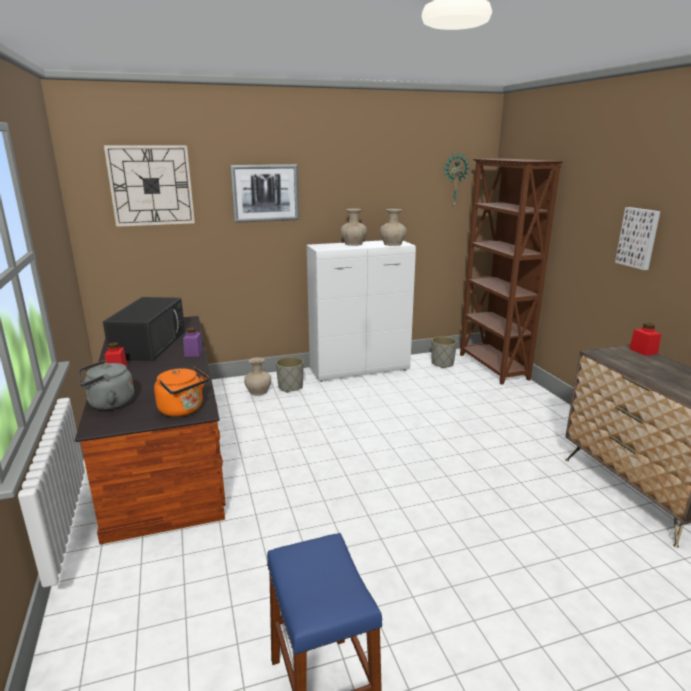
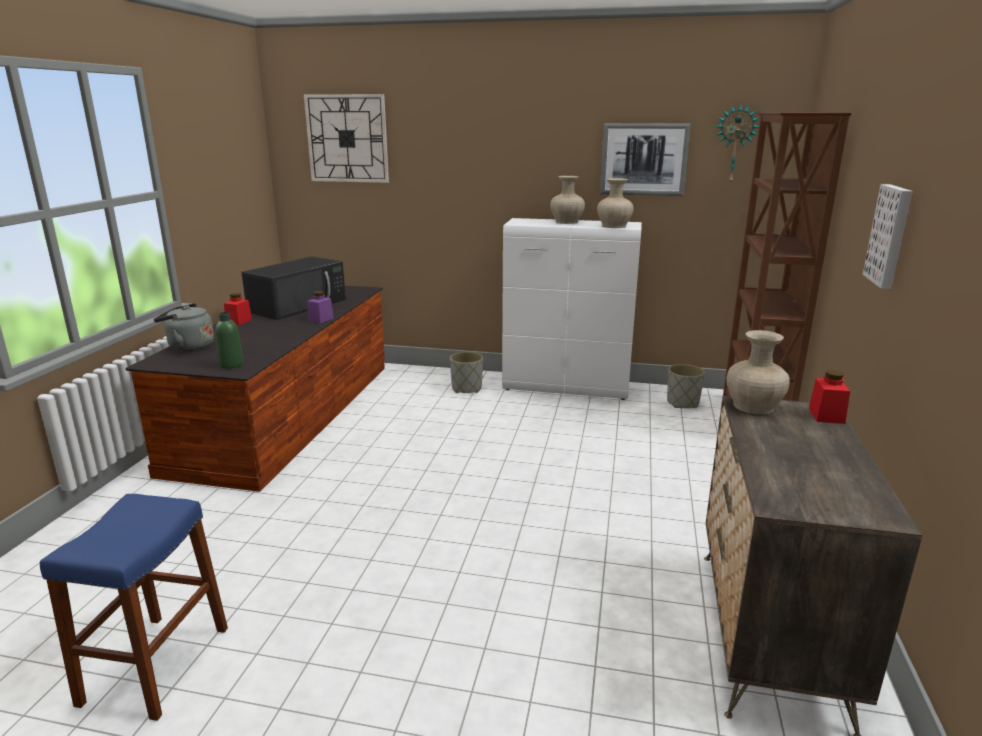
camera: 30 degrees right, 0 degrees up
orange kettle [154,366,209,417] -> green bottle [215,312,244,369]
picture [230,164,299,223] -> picture moved to [600,123,691,196]
beige vase [244,357,271,396] -> beige vase moved to [726,330,790,414]

